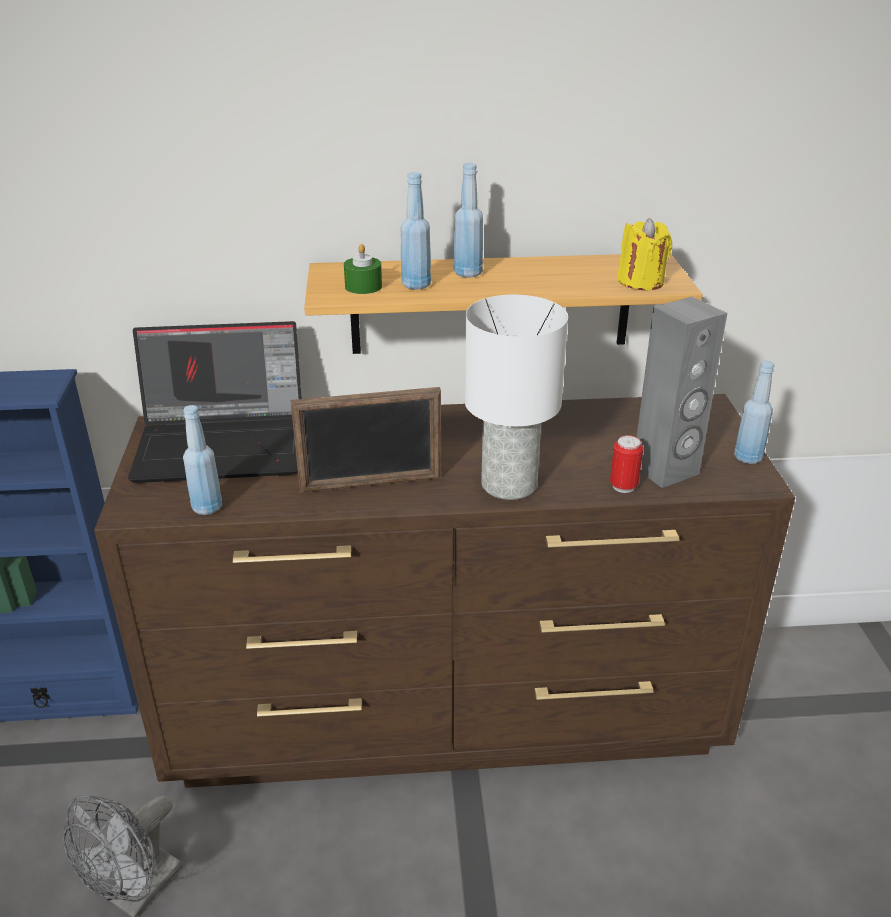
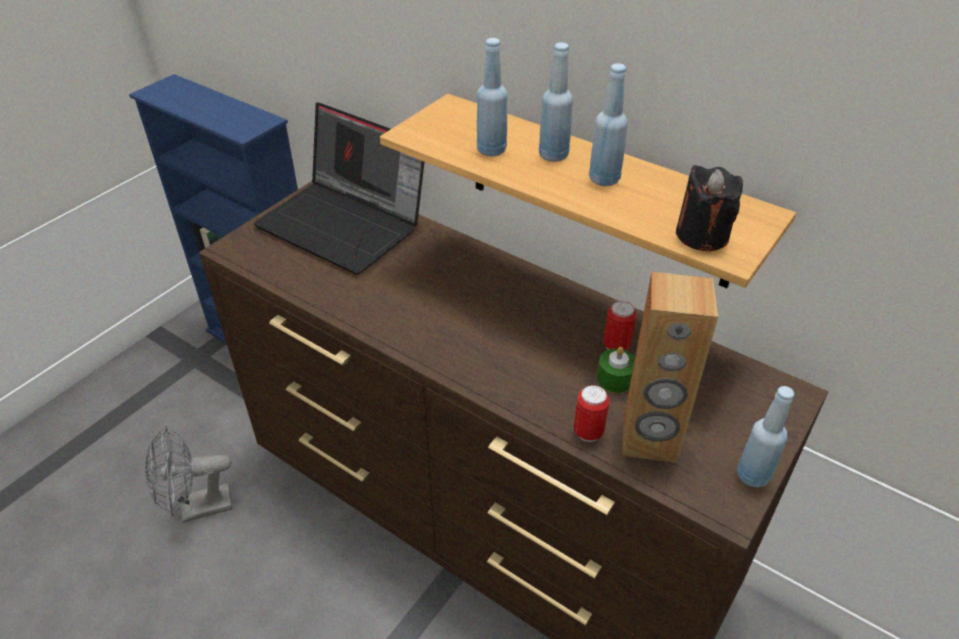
camera: 40 degrees right, 10 degrees up
blue bottle [183,405,222,515] -> blue bottle moved to [589,63,628,186]
picture frame [290,387,441,493] -> none
green candle [344,244,382,294] -> green candle moved to [597,347,635,393]
white table lamp [465,295,568,500] -> none
yellow candle [617,218,672,290] -> black candle [676,165,743,251]
grey speaker [637,297,727,488] -> brown speaker [622,272,718,463]
none -> can [603,301,637,350]

